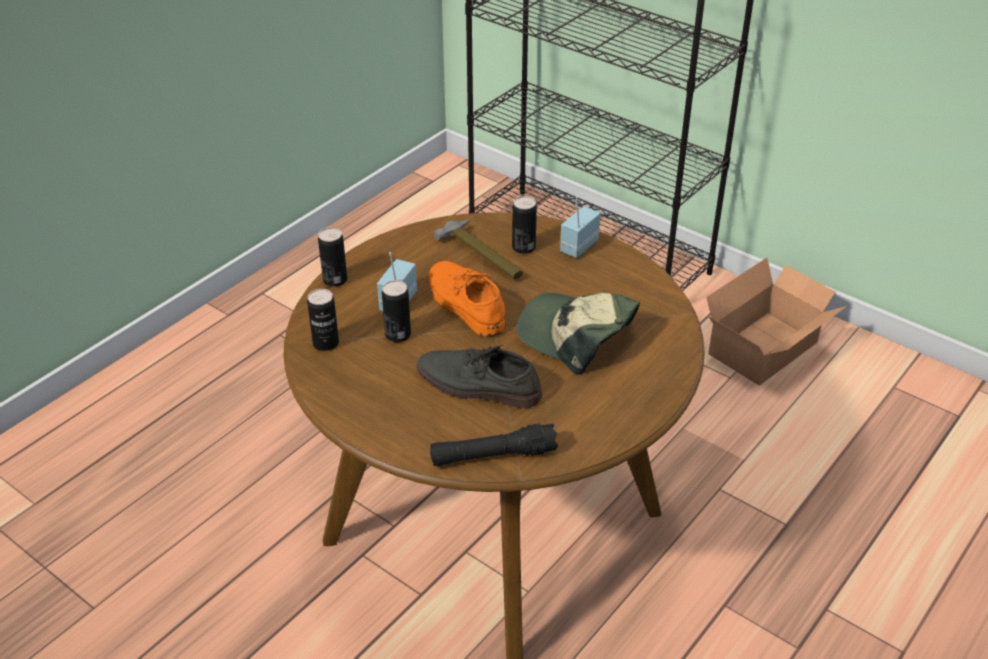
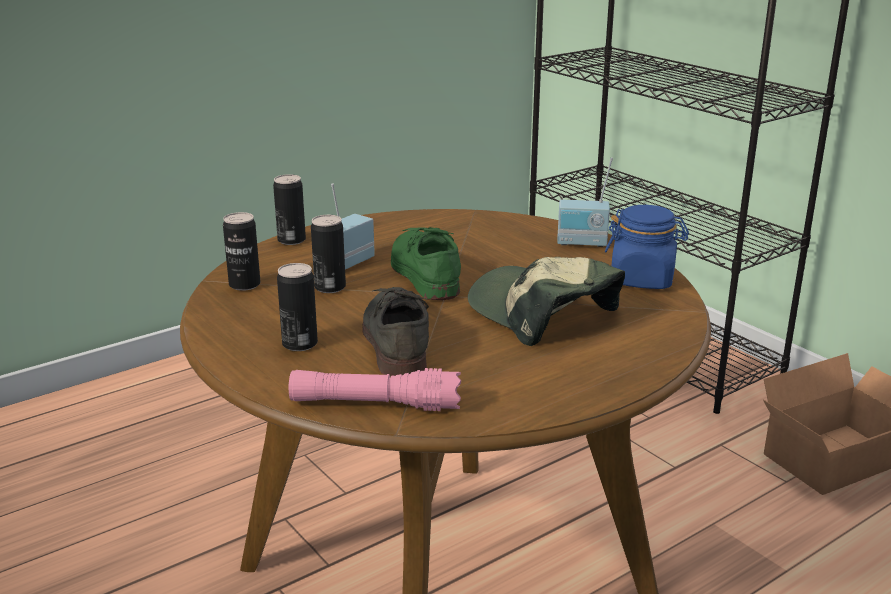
camera: 15 degrees right, 15 degrees down
grey shoe [417,345,542,409] -> grey shoe turned 45 degrees clockwise [362,287,429,377]
orange shoe [429,261,506,337] -> green shoe [391,227,461,300]
black flashlight [430,423,558,466] -> pink flashlight [289,368,461,411]
hammer [434,220,523,280] -> none
can [512,196,537,254] -> can moved to [277,263,318,351]
radio [560,196,601,258] -> radio turned 135 degrees counterclockwise [557,158,613,247]
none -> blue jar [605,205,689,289]

